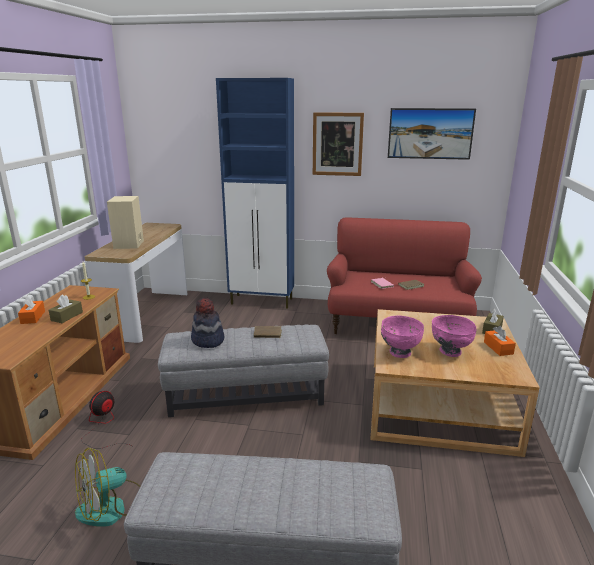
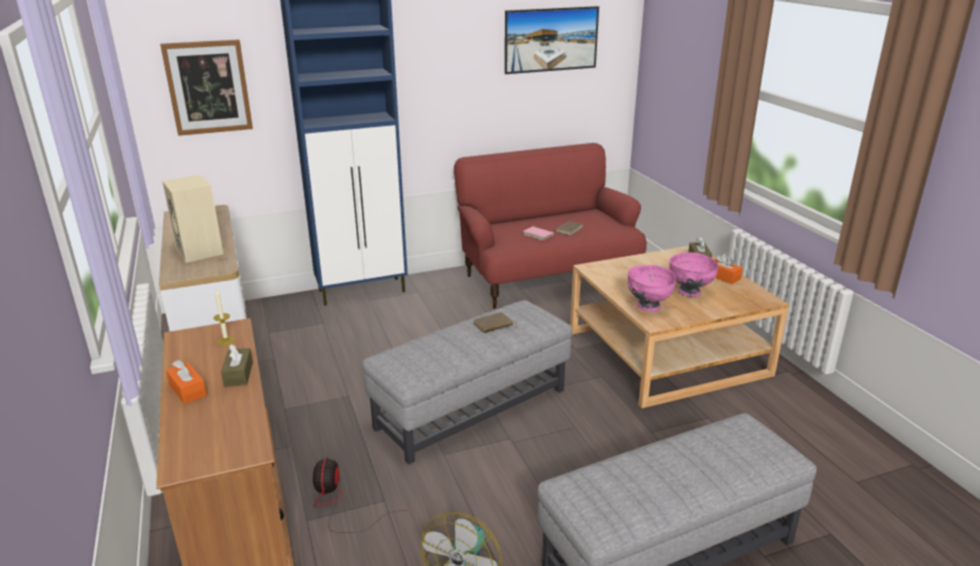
camera: 30 degrees left, 5 degrees up
hat [191,297,224,348] -> none
picture [313,112,364,176] -> picture moved to [160,40,253,136]

